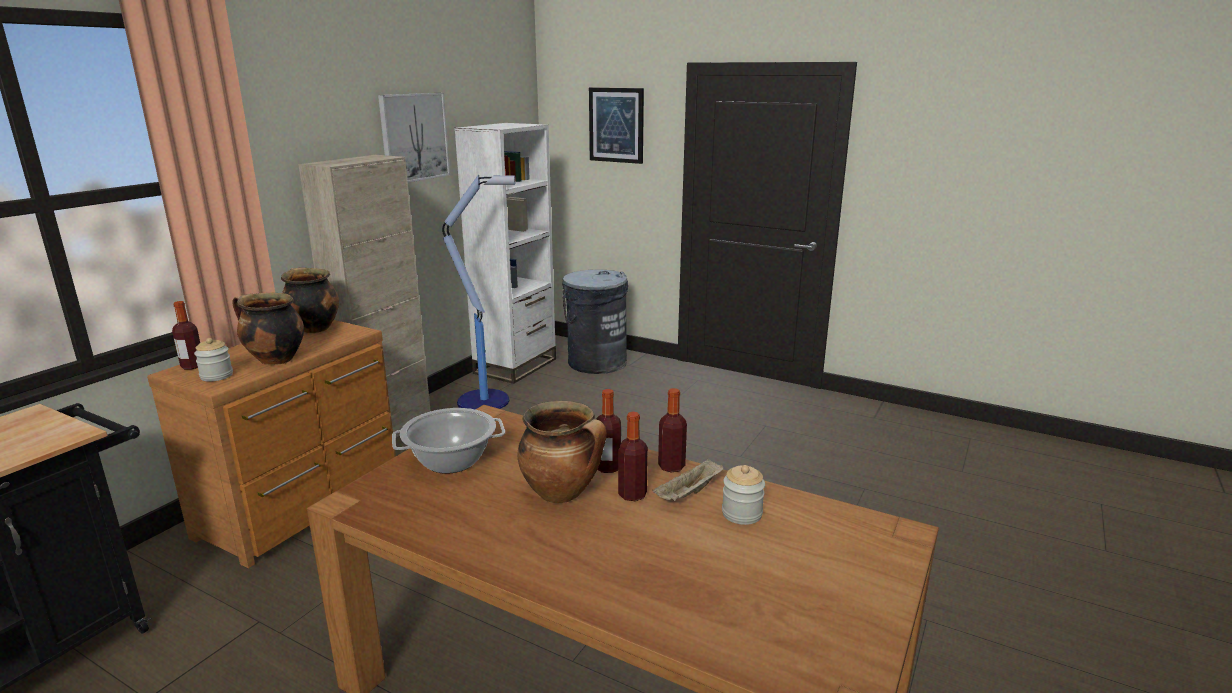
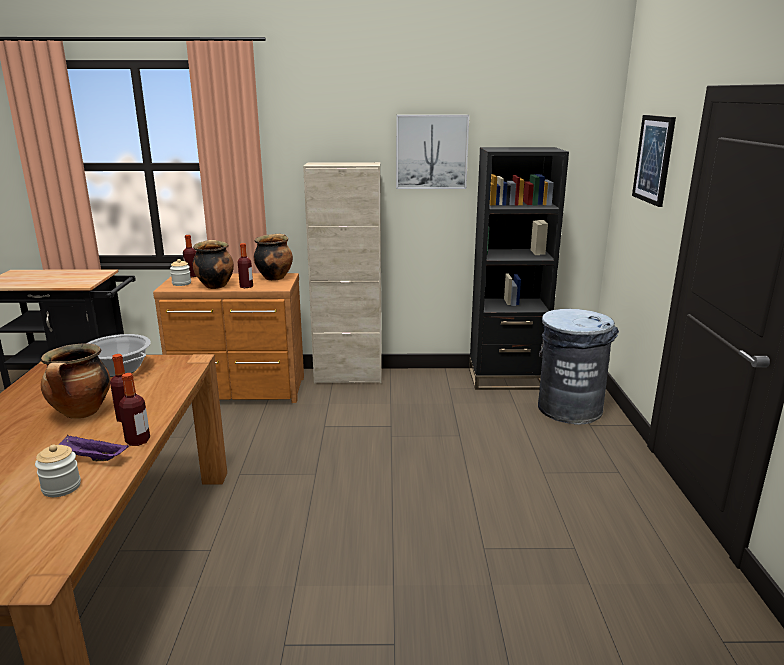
camera: 60 degrees right, 0 degrees up
floor lamp [442,174,516,409] -> none
white bookcase [454,123,556,384] -> black bookcase [469,147,569,390]
bottle [618,412,648,501] -> bottle moved to [238,243,253,288]
beige tray [653,458,724,501] -> purple tray [59,435,129,461]

